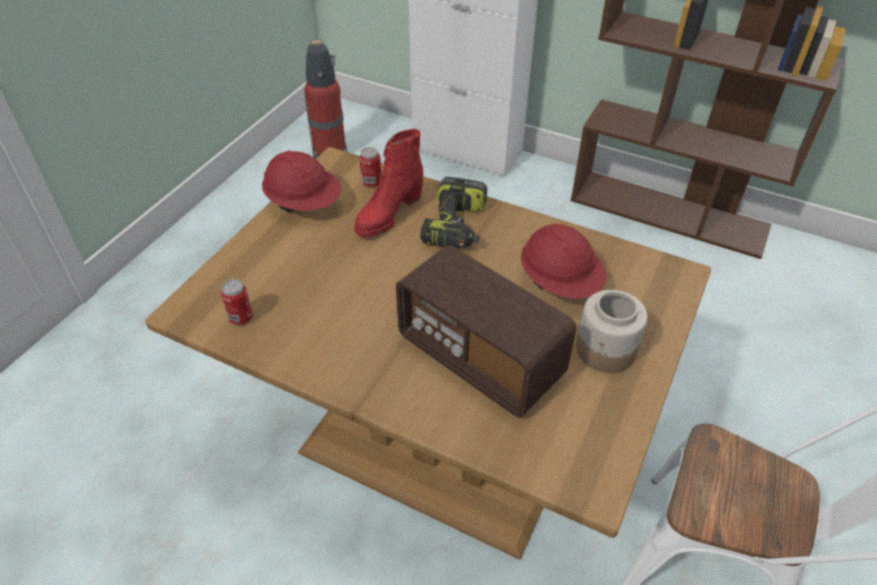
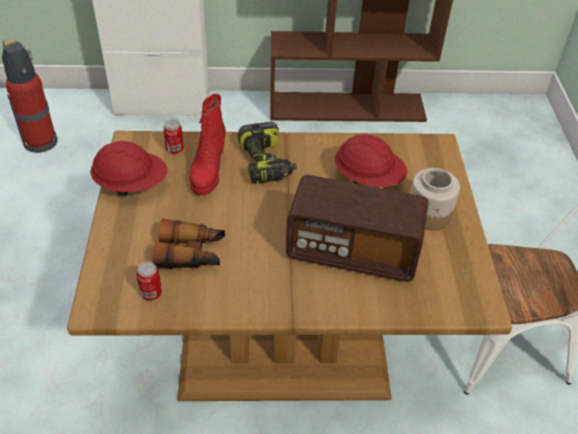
camera: 30 degrees left, 0 degrees up
none -> binoculars [152,218,225,269]

